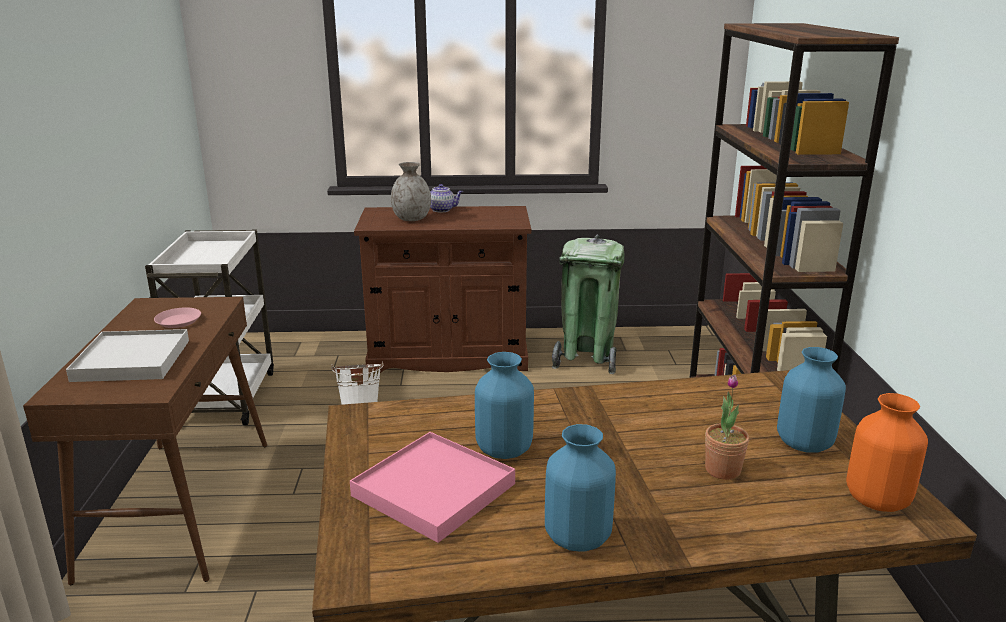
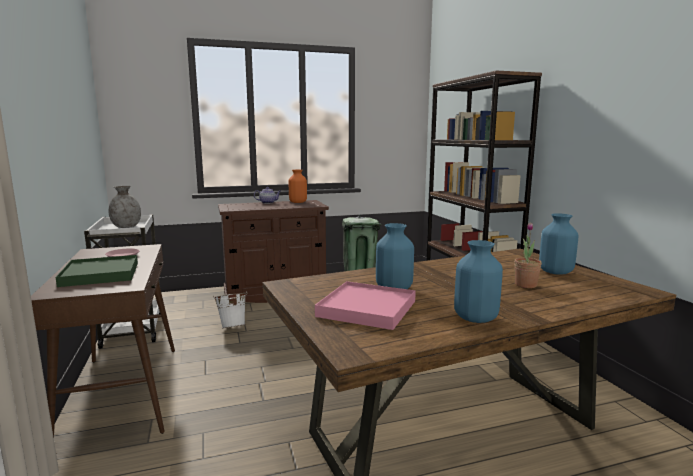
camera: 15 degrees left, 10 degrees down
white tray [66,329,189,382] -> green tray [55,255,138,287]
grey vase [391,162,431,221] -> grey vase moved to [109,186,141,228]
orange vase [846,393,928,512] -> orange vase moved to [289,170,307,203]

